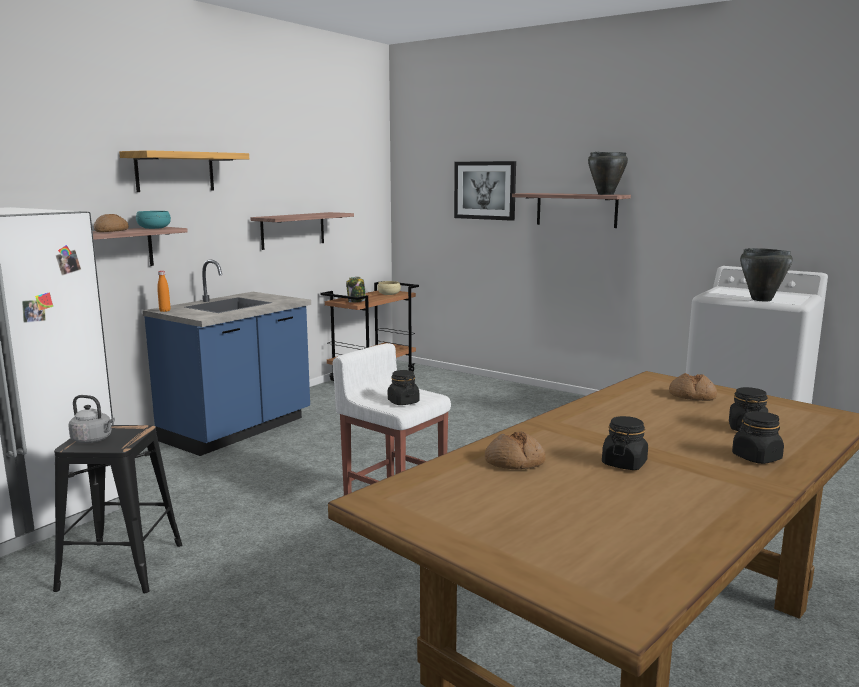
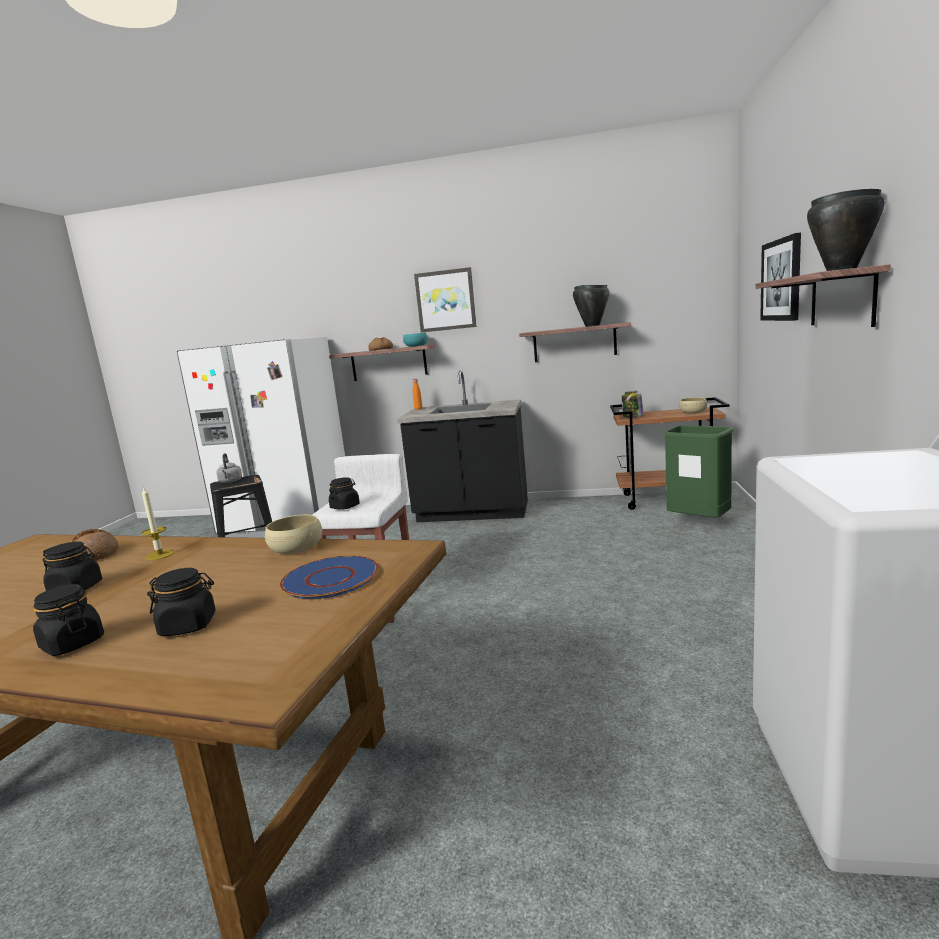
camera: 65 degrees right, 0 degrees up
shelf [119,150,249,192] -> picture [414,267,477,332]
blue counter [142,259,311,456] -> black counter [397,371,528,522]
bread [669,373,717,401] -> blue plate [280,556,379,599]
black cooking pot [740,248,793,301] -> black cooking pot moved to [573,285,609,327]
none -> candle [141,486,174,561]
none -> beige bowl [265,515,322,554]
none -> green trash can [663,425,733,517]

